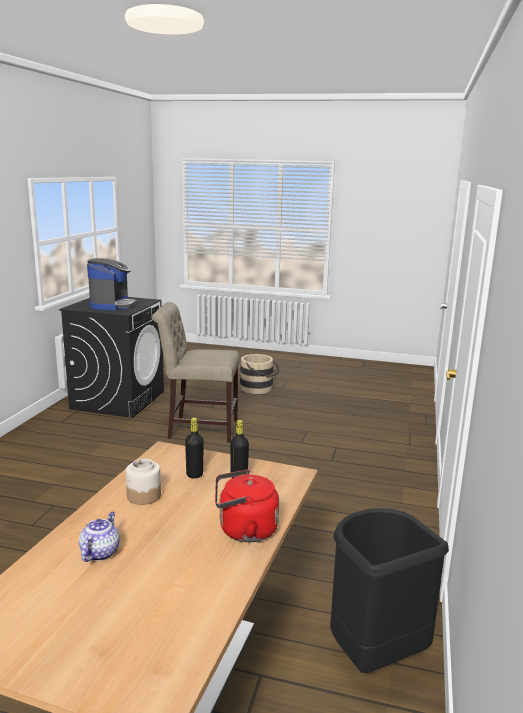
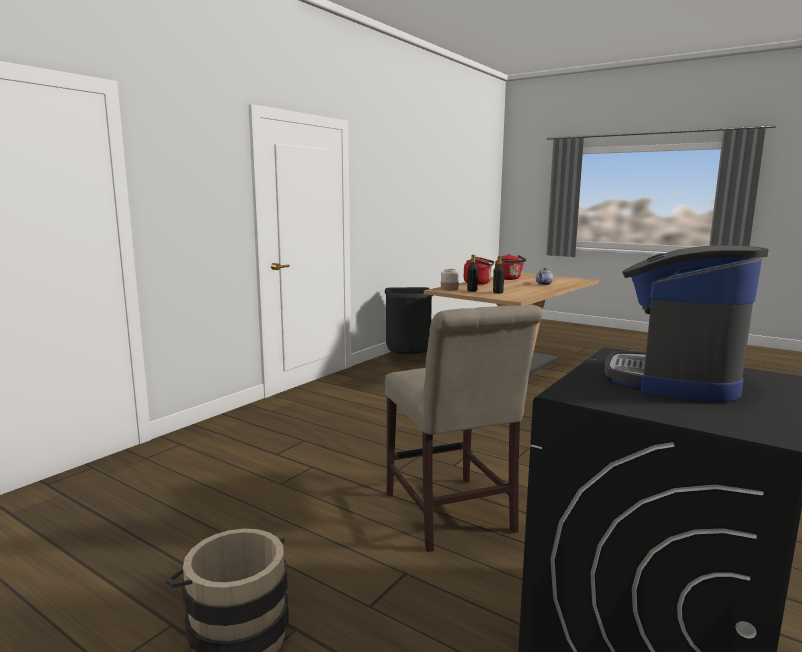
camera: 160 degrees left, 5 degrees down
jar [126,459,161,505] -> jar moved to [441,269,459,290]
beige chair [152,302,239,443] -> beige chair turned 45 degrees clockwise [385,305,543,552]
none -> red kettle [495,254,526,280]

